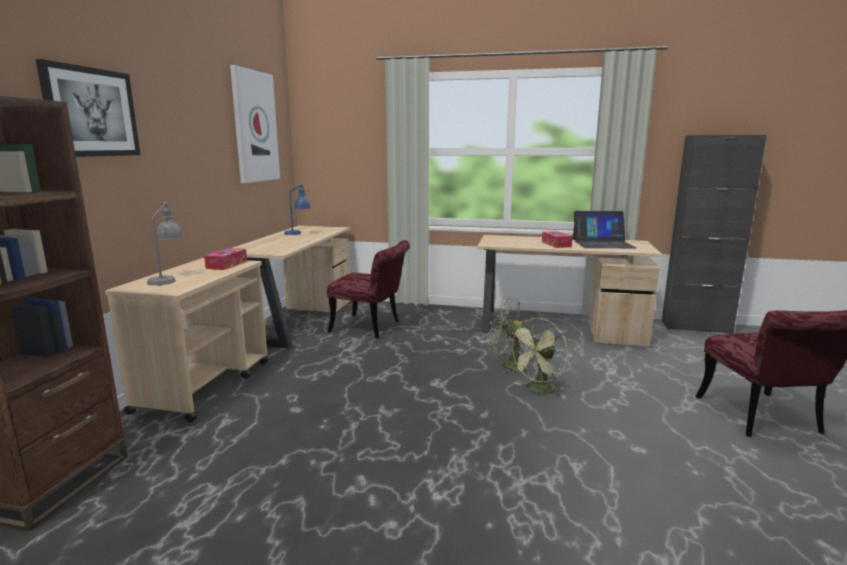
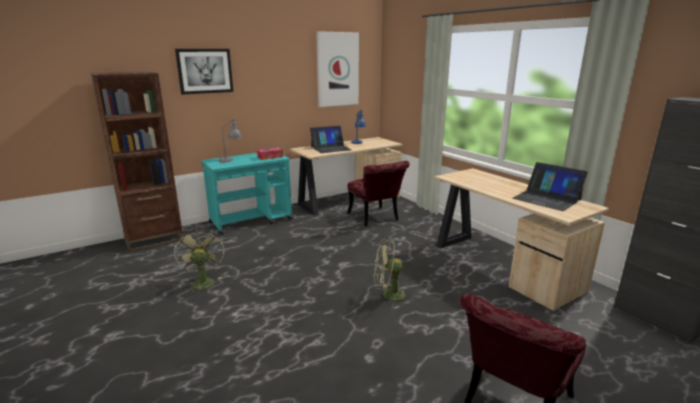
camera: 45 degrees right, 5 degrees up
beige cart [105,258,269,423] -> turquoise cart [201,153,293,235]
green fan [487,298,532,374] -> green fan moved to [174,229,224,294]
tissue box [542,231,573,248] -> none
none -> laptop [310,126,352,153]

